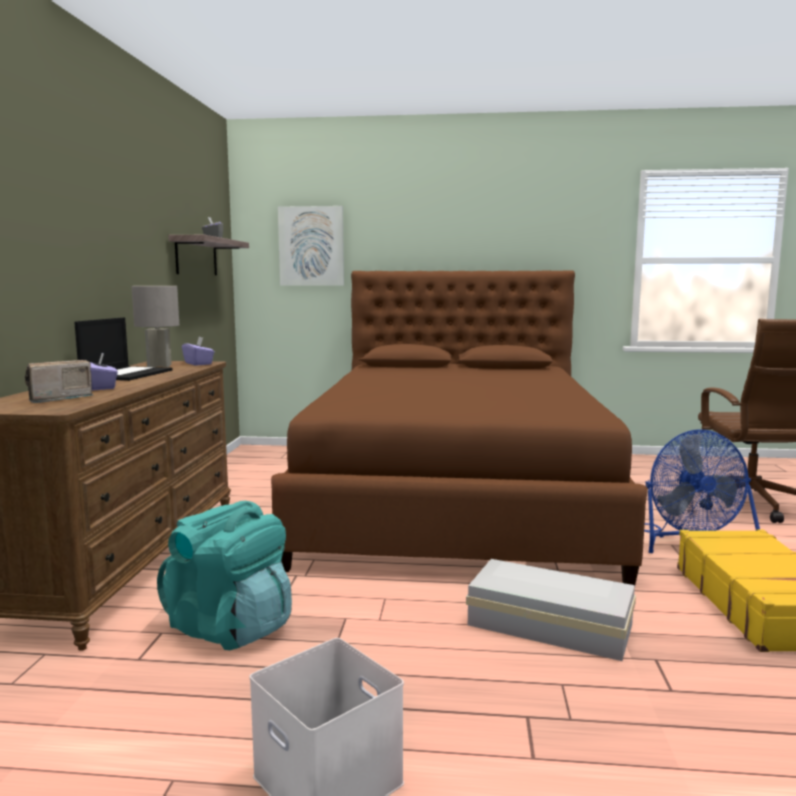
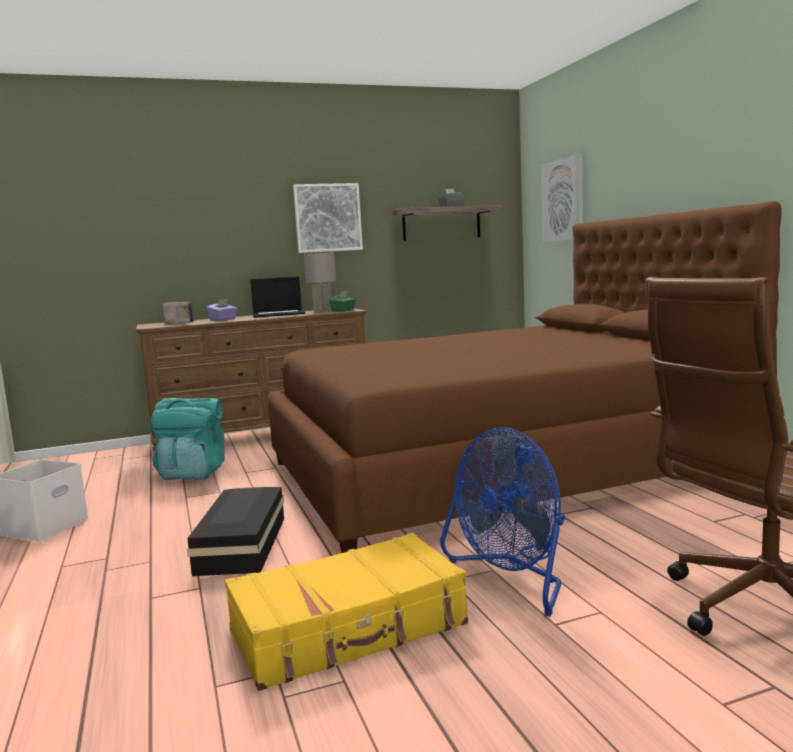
camera: 65 degrees right, 0 degrees up
purple tissue box [182,337,215,366] -> green tissue box [329,290,356,312]
white storage box [466,559,636,661] -> black storage box [187,487,284,576]
none -> picture [293,183,363,253]

